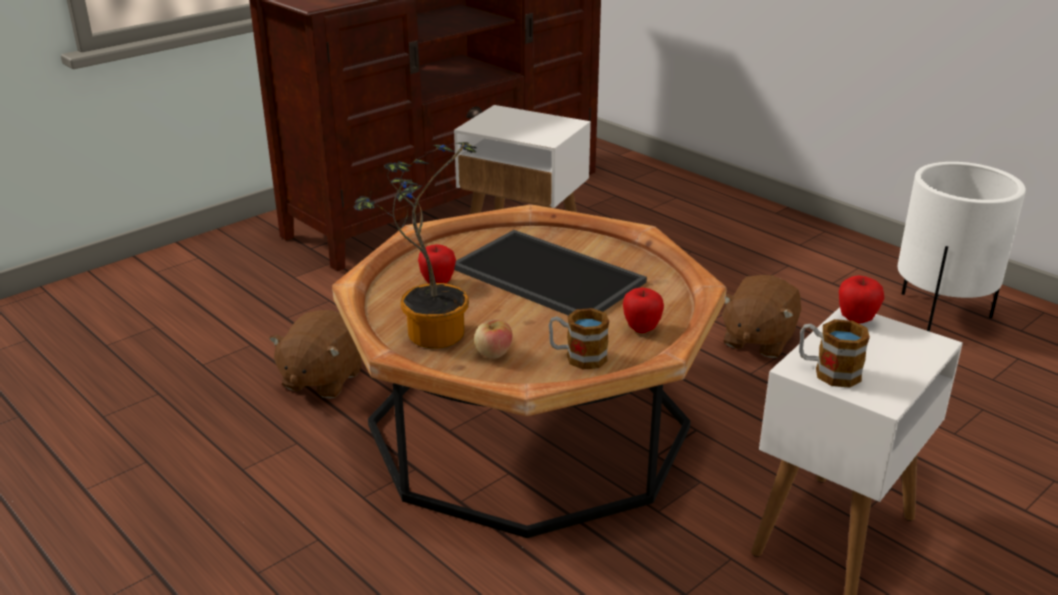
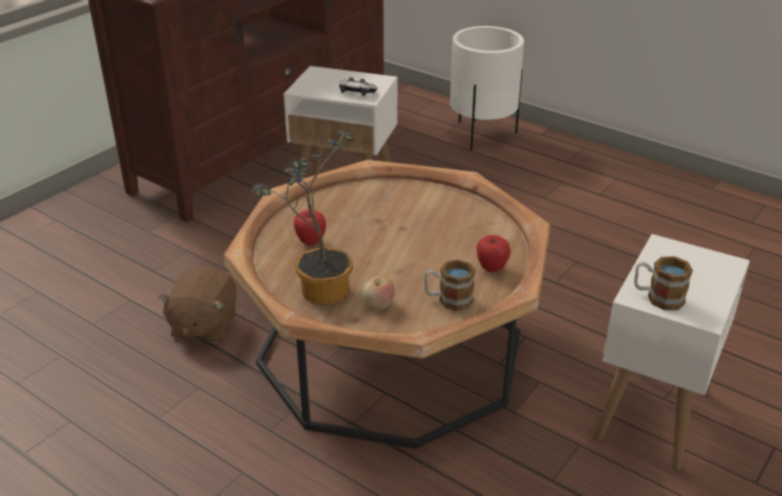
camera: 10 degrees left, 5 degrees up
tray [454,230,647,315] -> none
brown plush toy [722,275,801,358] -> none
apple [839,275,885,323] -> none
white planter [898,162,1026,332] -> white planter moved to [450,26,524,151]
none -> game controller [339,77,377,96]

